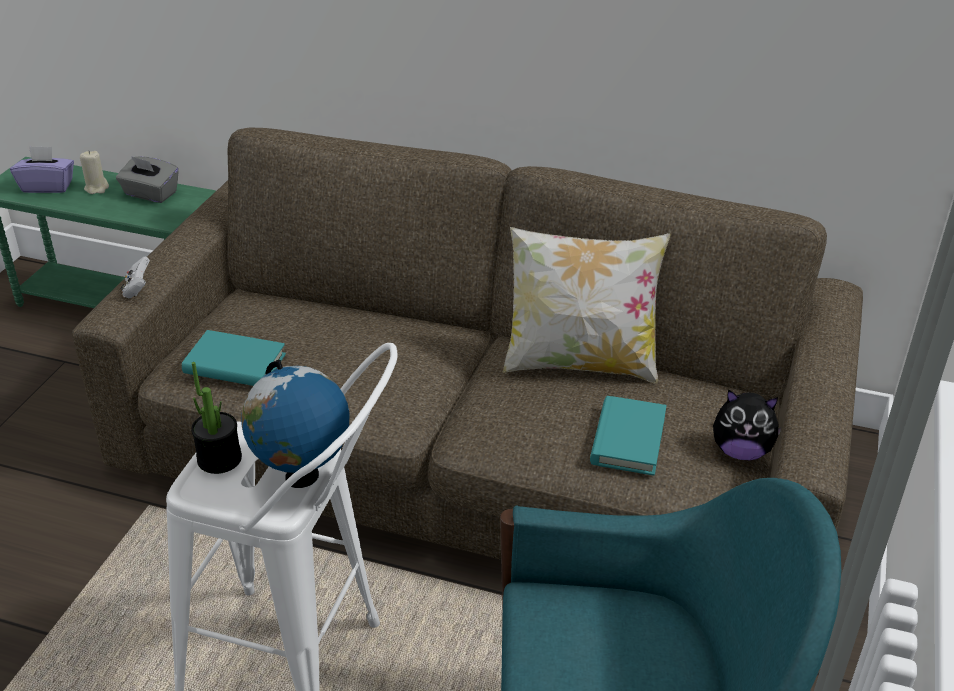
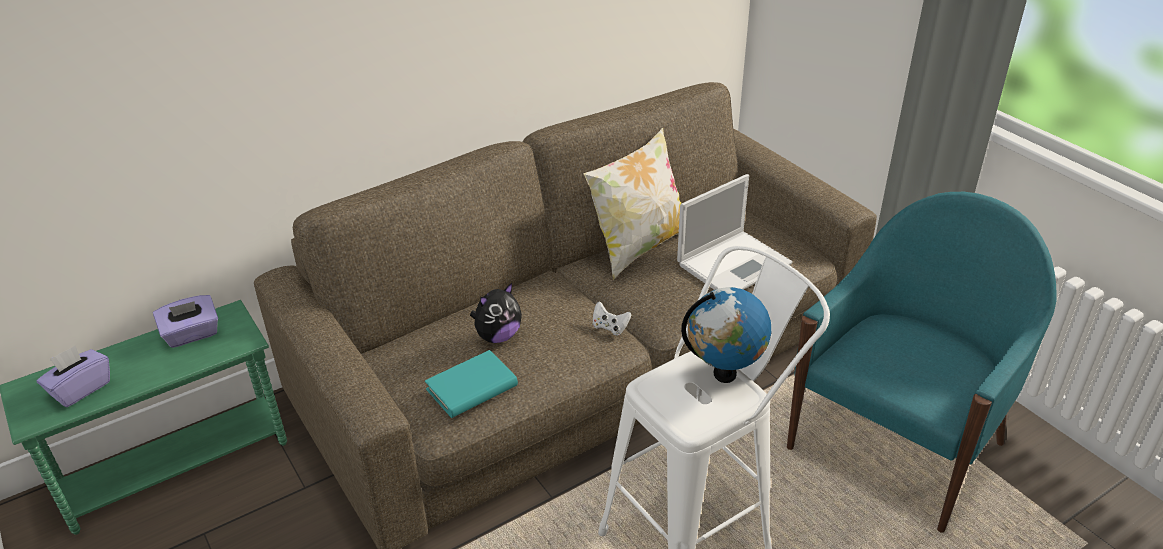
camera: 50 degrees left, 0 degrees up
beige candle [80,150,109,194] -> none
grey tissue box [116,156,179,203] -> purple tissue box [153,295,218,348]
white game controller [120,256,150,298] -> white game controller moved to [592,301,632,336]
potted plant [191,362,242,474] -> none
turquoise book [590,396,667,476] -> laptop [677,174,792,290]
plush toy [713,389,781,460] -> plush toy moved to [470,283,522,343]

